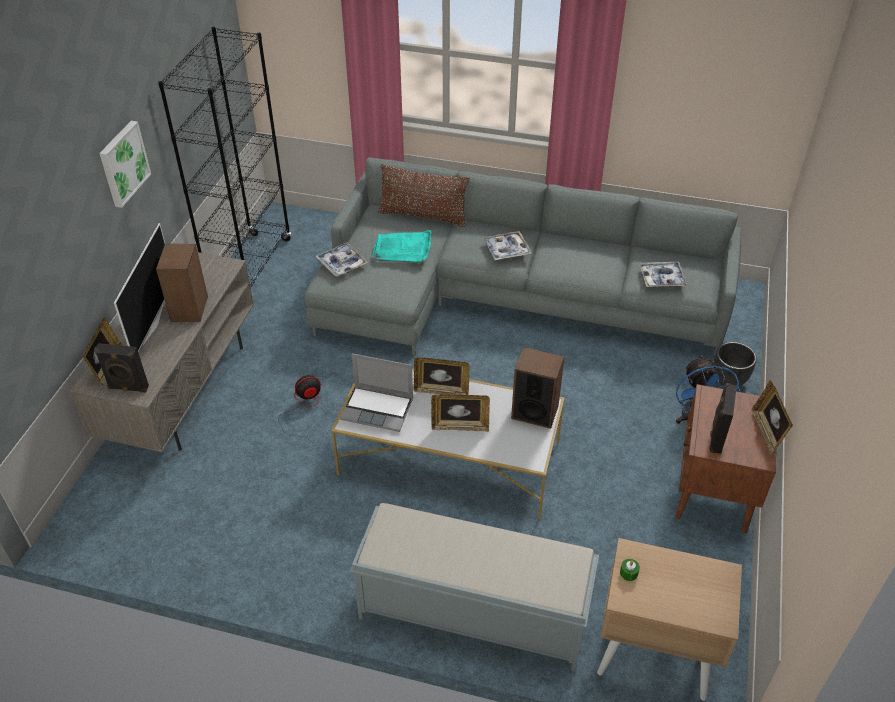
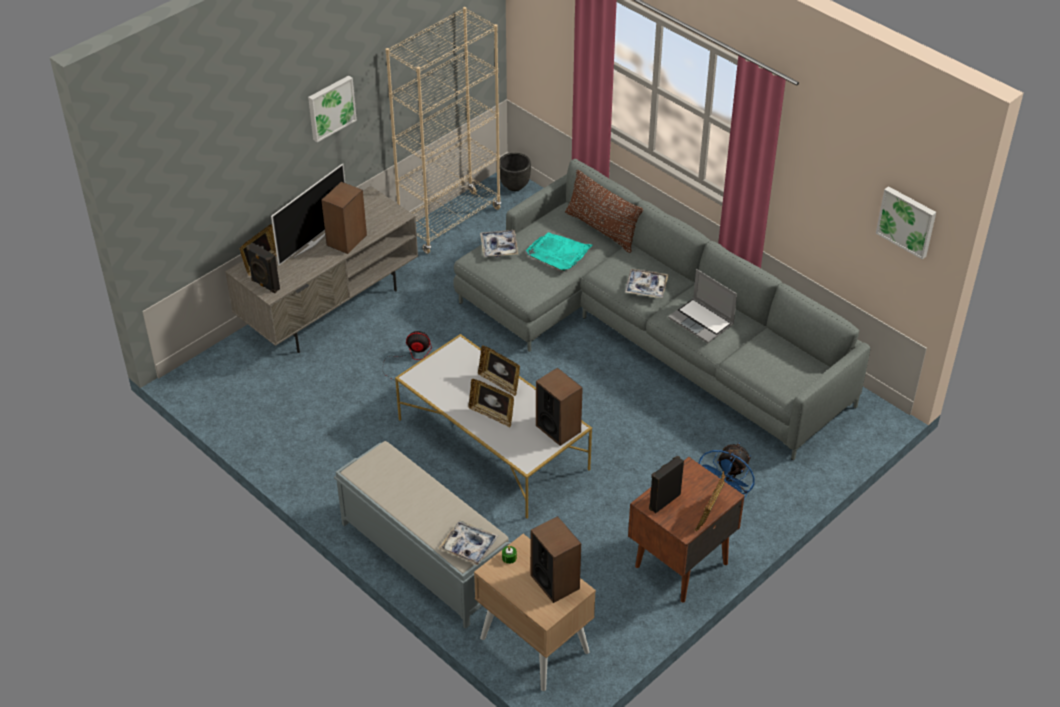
camera: 30 degrees right, 0 degrees up
black bookcase [158,27,291,287] -> beige bookcase [385,7,501,254]
laptop [340,354,413,432] -> laptop moved to [668,269,737,343]
tray [640,262,687,287] -> tray moved to [438,521,498,565]
black planter [714,342,757,386] -> black planter moved to [499,153,531,191]
none -> speaker [531,516,581,603]
none -> picture [876,186,936,259]

